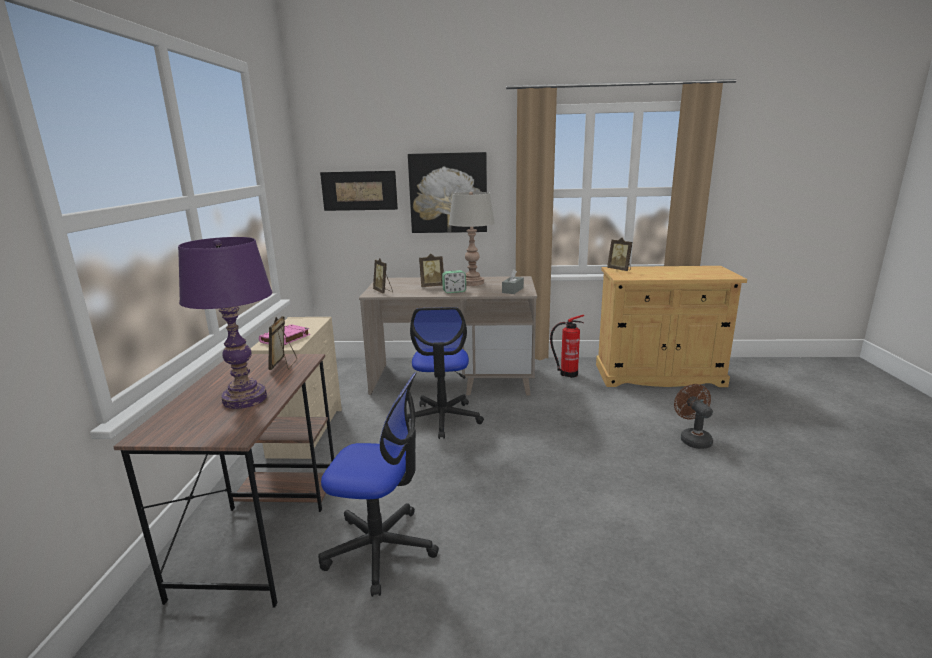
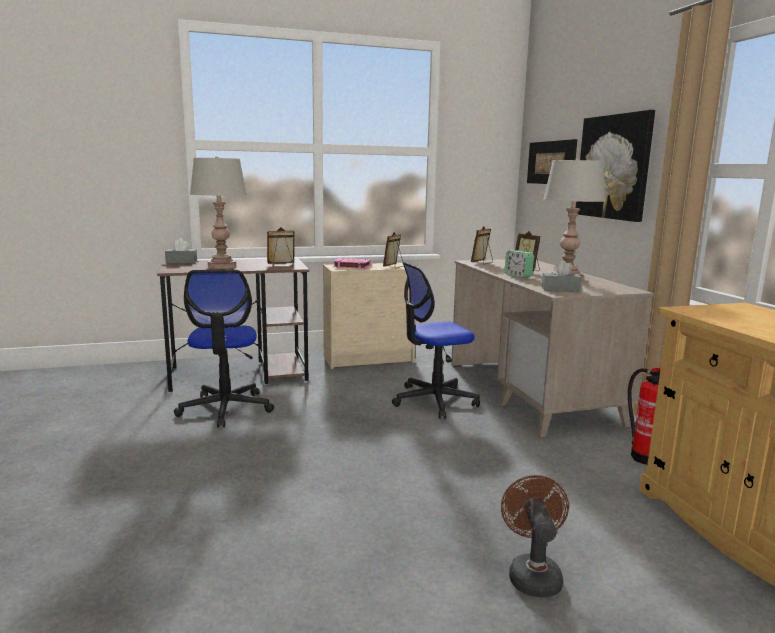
camera: 70 degrees right, 5 degrees down
purple table lamp [178,237,273,409] -> grey table lamp [190,157,247,269]
picture frame [607,238,632,271] -> picture frame moved to [383,232,404,269]
brown fan [674,384,713,449] -> brown fan turned 60 degrees counterclockwise [501,475,569,597]
none -> grey tissue box [165,238,197,263]

